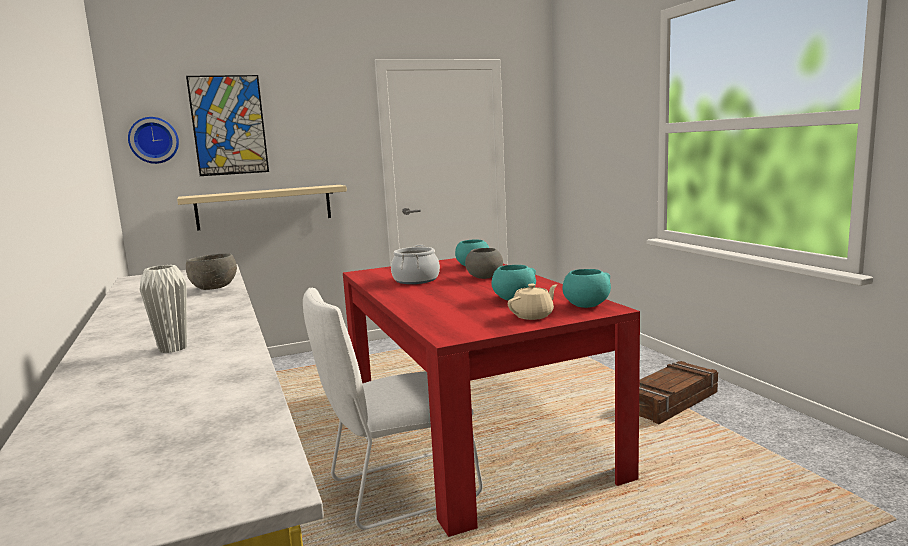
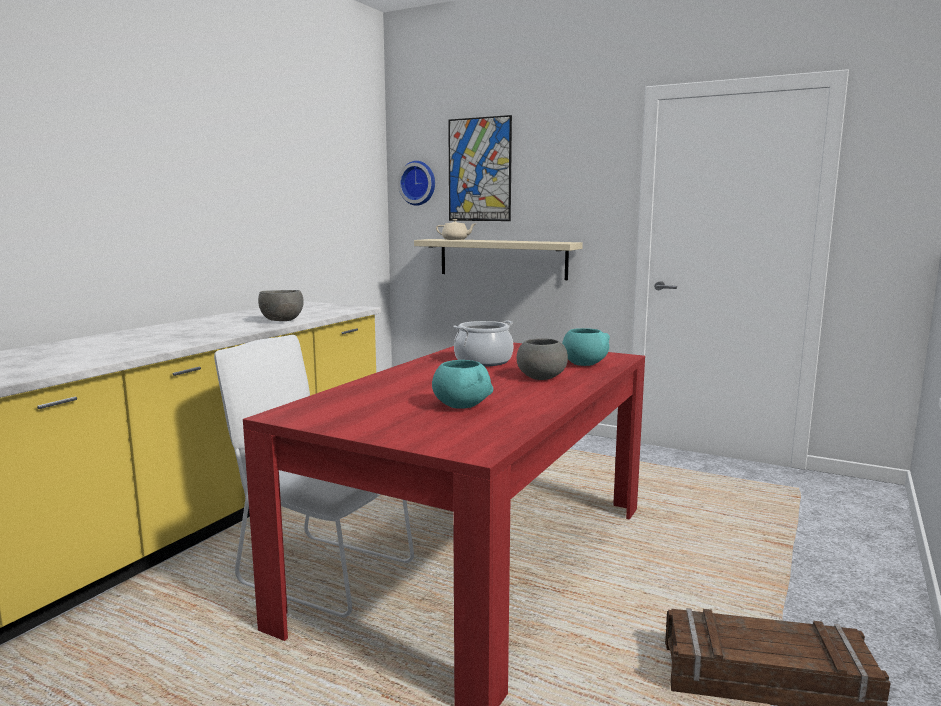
camera: 50 degrees right, 0 degrees up
white vase [140,265,187,353] -> none
beige teapot [508,284,557,320] -> beige teapot moved to [436,219,475,240]
turquoise bowl [563,269,611,308] -> none

